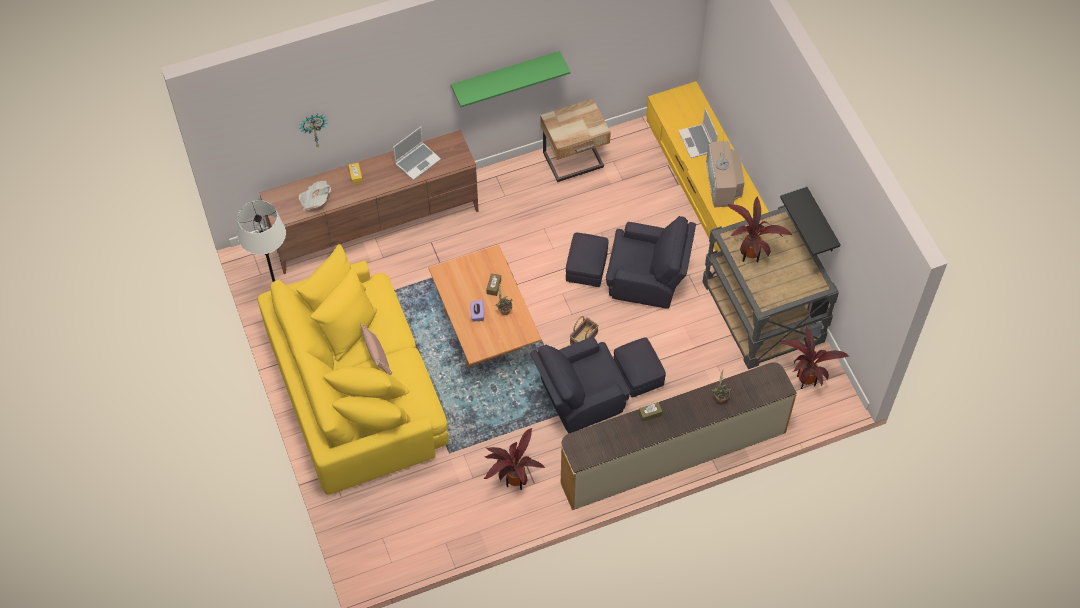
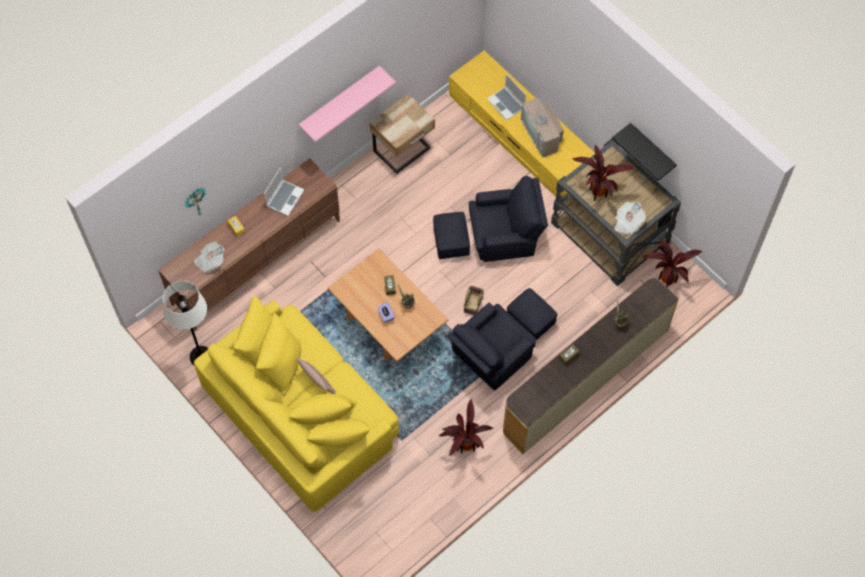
camera: 20 degrees left, 5 degrees up
green shelf [451,51,570,107] -> pink shelf [298,66,396,142]
none -> newspaper [615,202,646,235]

